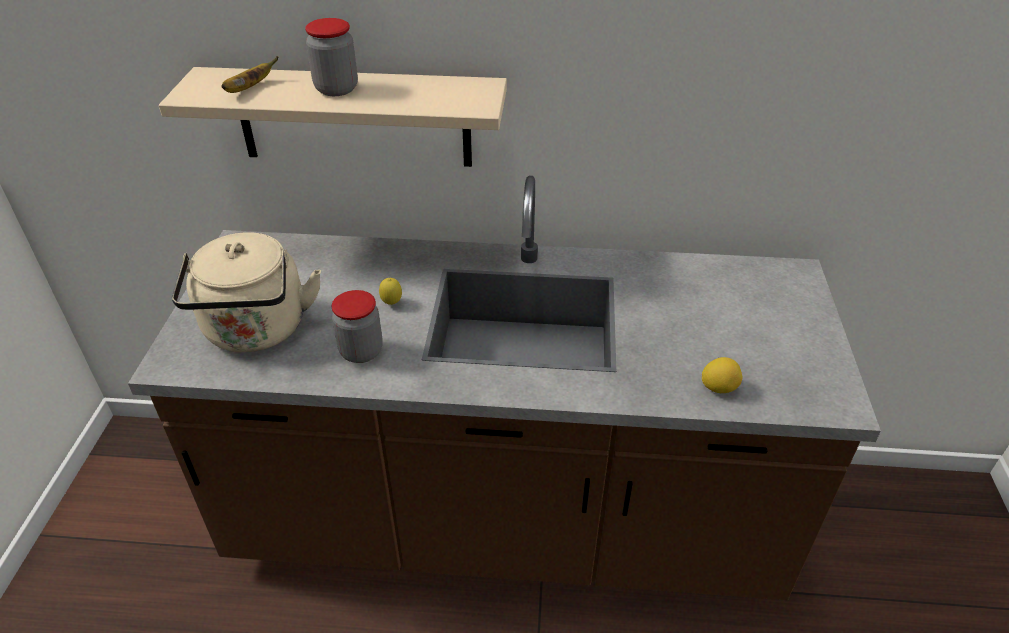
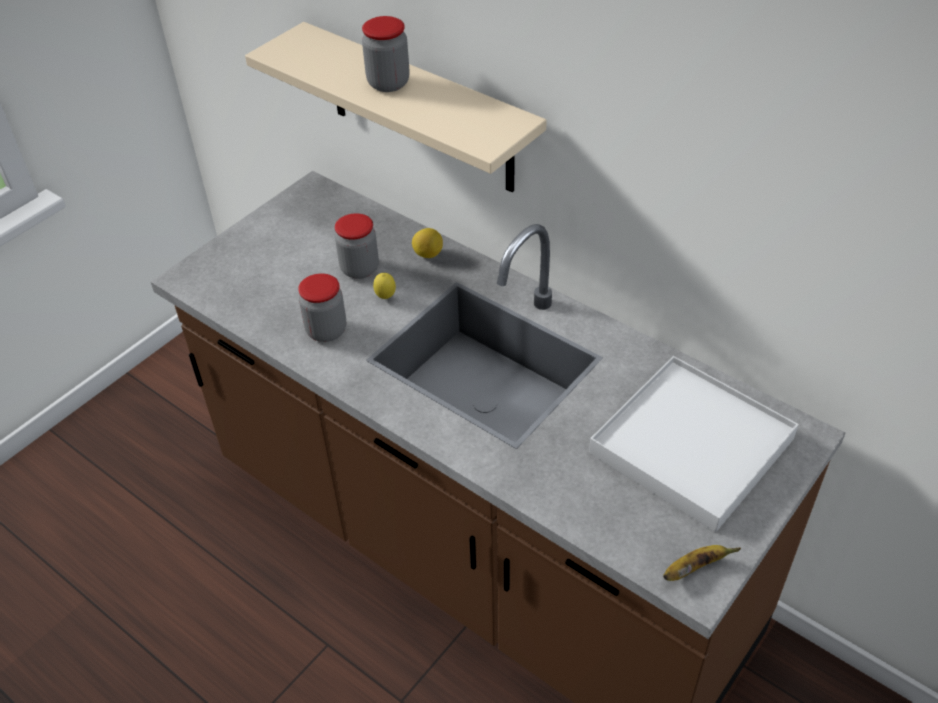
camera: 35 degrees right, 5 degrees up
beige kettle [172,232,321,352] -> none
banana [221,56,278,93] -> banana moved to [663,545,741,581]
lemon [702,357,742,393] -> lemon moved to [412,228,443,258]
none -> jar [335,213,379,279]
none -> white tray [589,356,799,532]

